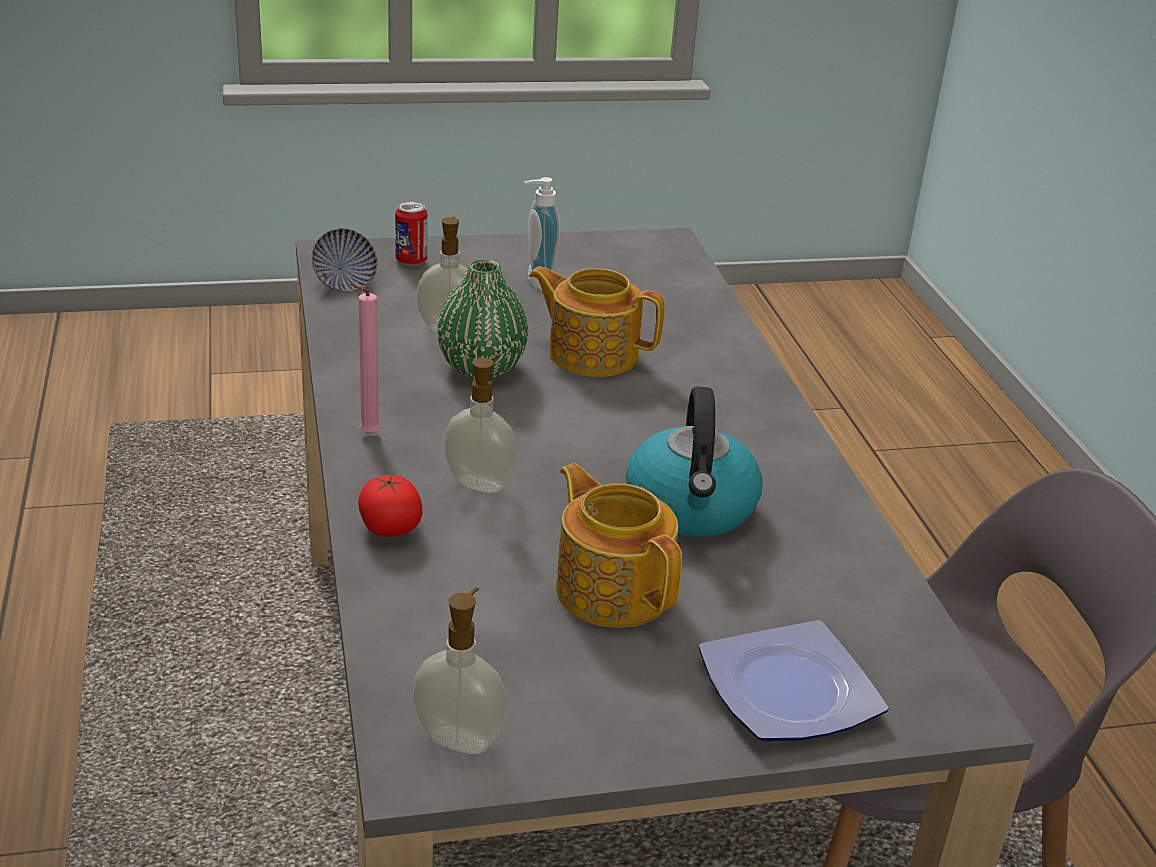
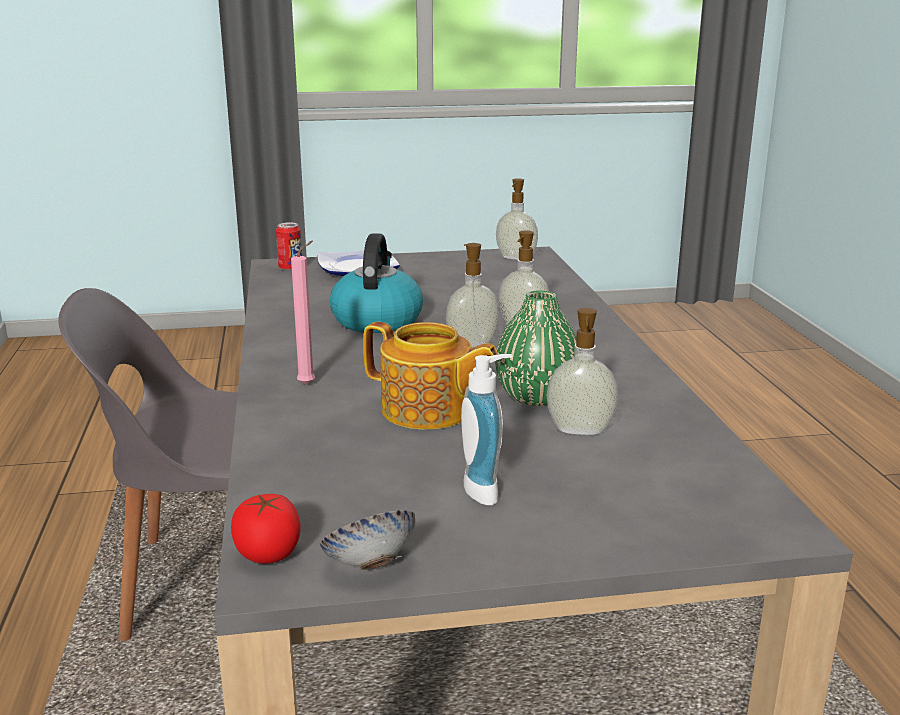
camera: 175 degrees left, 10 degrees down
bowl [312,228,378,292] -> bowl moved to [320,510,415,570]
pink candle [350,284,381,435] -> pink candle moved to [291,241,315,385]
tomato [358,473,423,537] -> tomato moved to [231,494,301,564]
can [395,201,428,266] -> can moved to [276,223,302,271]
teapot [556,463,682,628] -> none
none -> soap dispenser [446,243,500,348]

